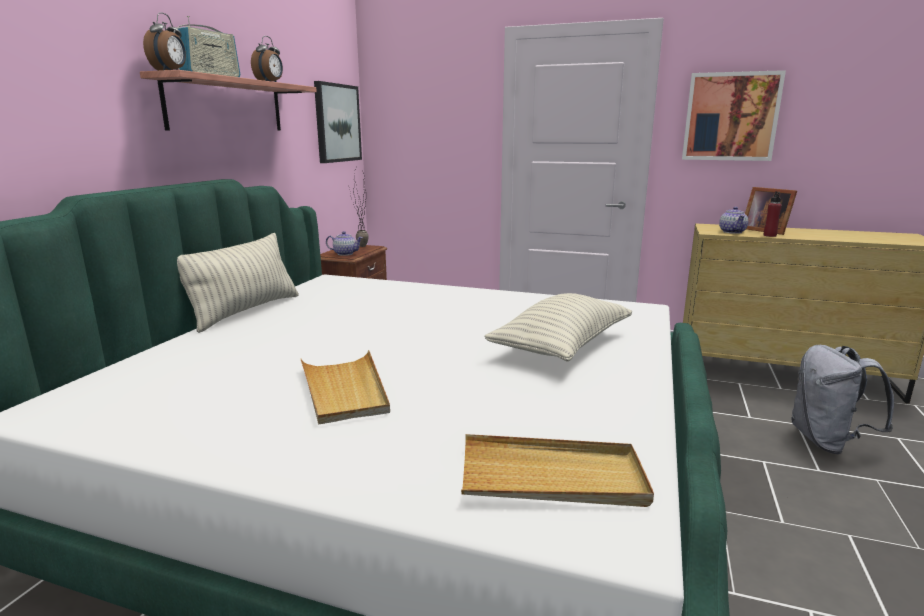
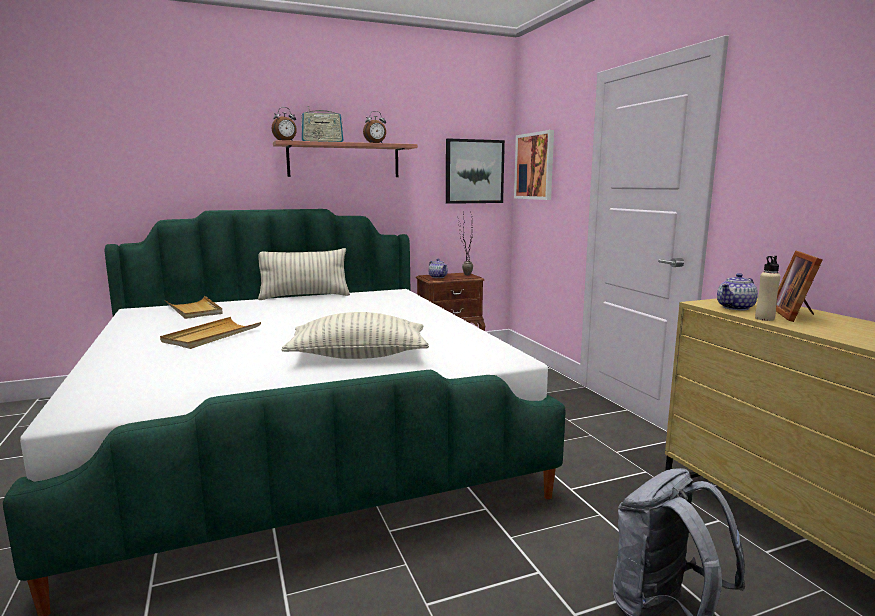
camera: 50 degrees right, 5 degrees down
beige tray [461,434,654,507] -> beige tray moved to [165,296,223,319]
picture [682,70,786,161] -> picture moved to [514,130,554,200]
red bottle [764,191,782,237] -> beige bottle [755,256,781,321]

